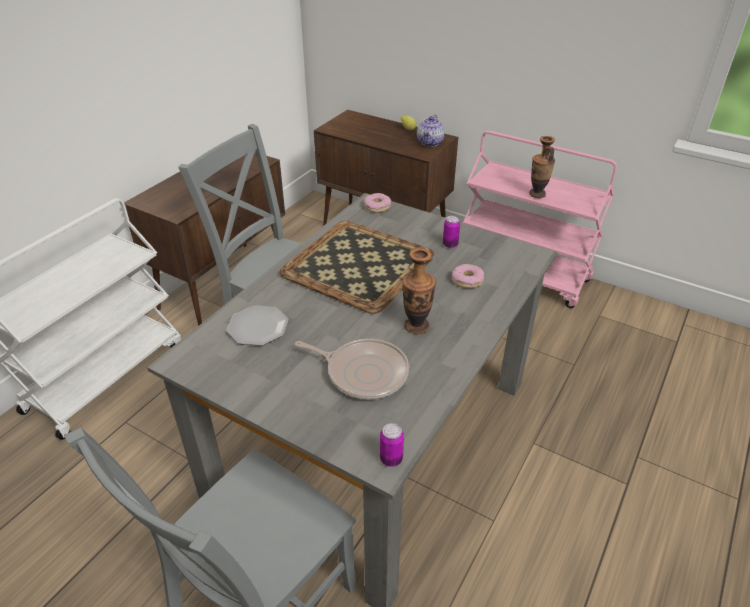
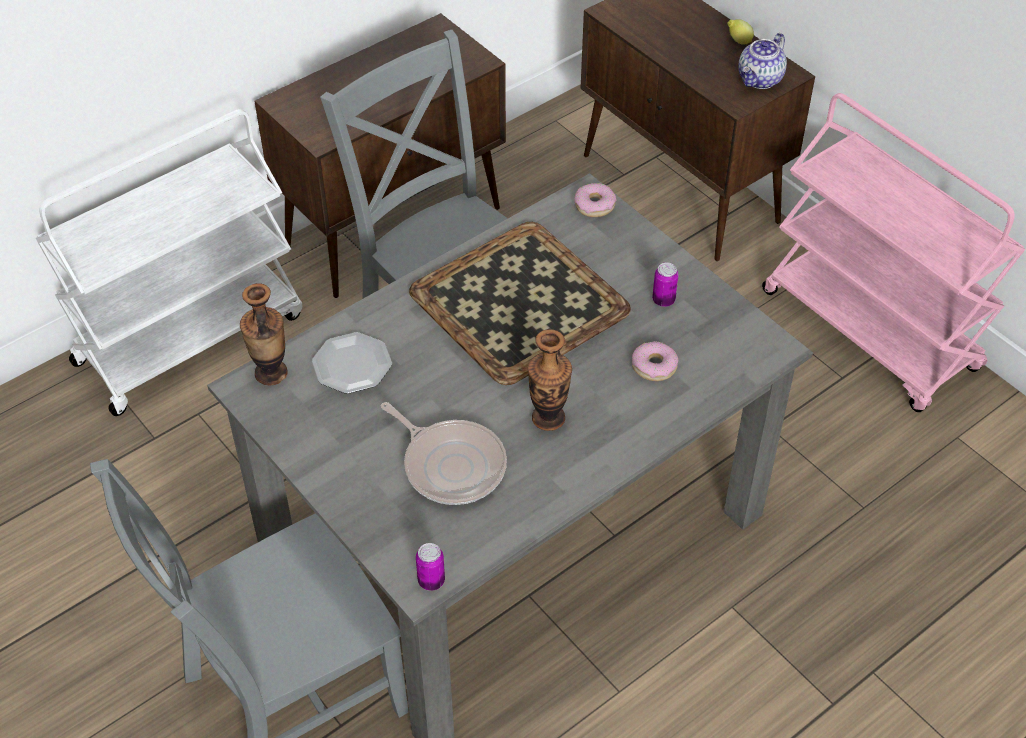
camera: 20 degrees right, 10 degrees up
vase [529,136,555,198] -> vase moved to [240,283,288,385]

